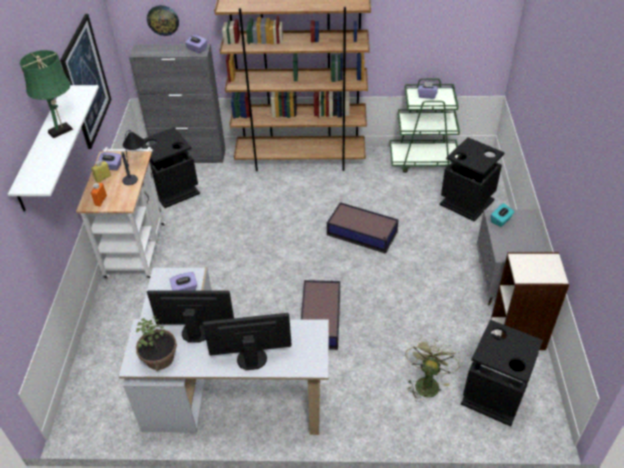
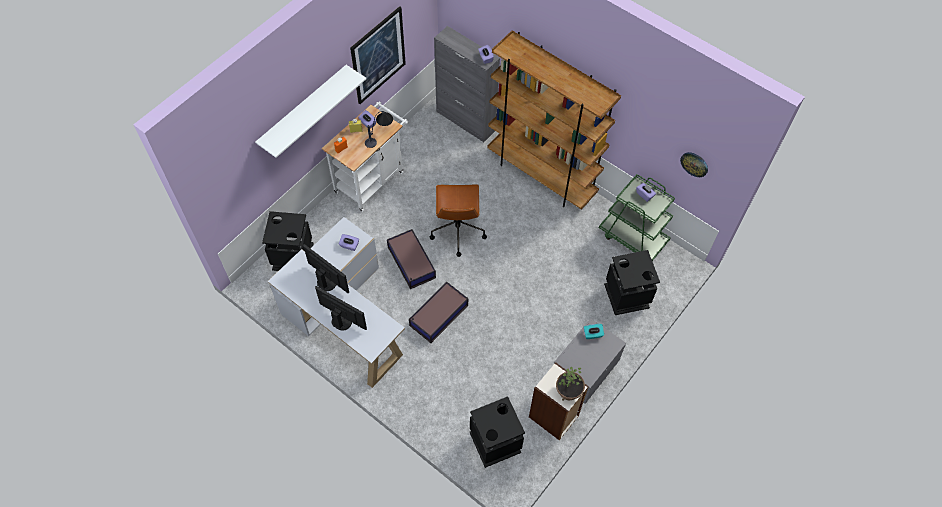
camera: 35 degrees right, 15 degrees up
green table lamp [19,50,73,138] -> none
potted plant [136,316,177,371] -> potted plant moved to [556,367,585,400]
black trash can [142,127,200,208] -> black trash can moved to [262,211,314,271]
wall clock [147,5,179,36] -> wall clock moved to [680,152,708,177]
storage box [327,202,399,254] -> storage box moved to [387,229,436,289]
green fan [405,338,460,402] -> none
none -> brown office chair [430,184,487,257]

